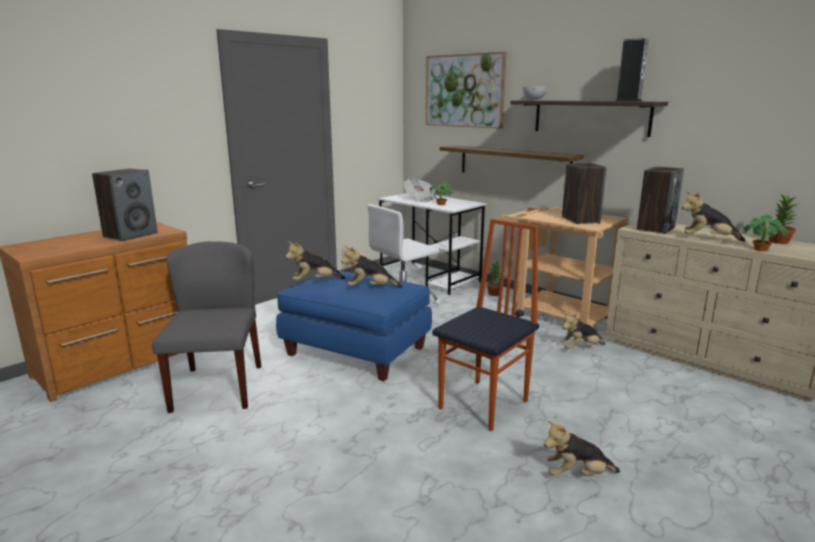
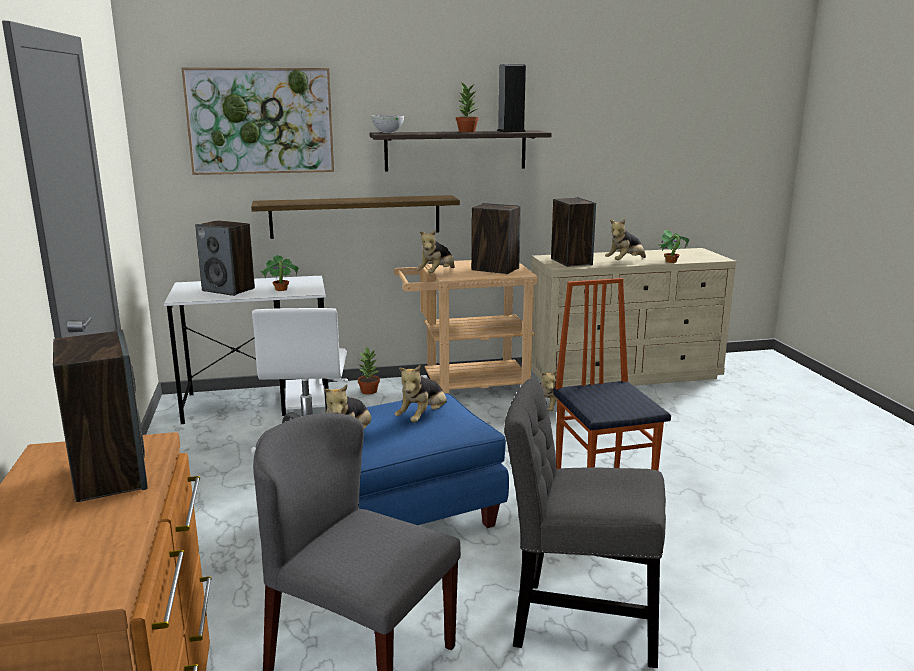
camera: 55 degrees left, 0 degrees up
newspaper [403,178,437,202] -> speaker [195,220,255,296]
plush toy [544,421,620,476] -> plush toy moved to [416,230,455,273]
potted plant [769,194,800,244] -> potted plant moved to [456,83,479,132]
none -> grey chair [504,379,666,668]

